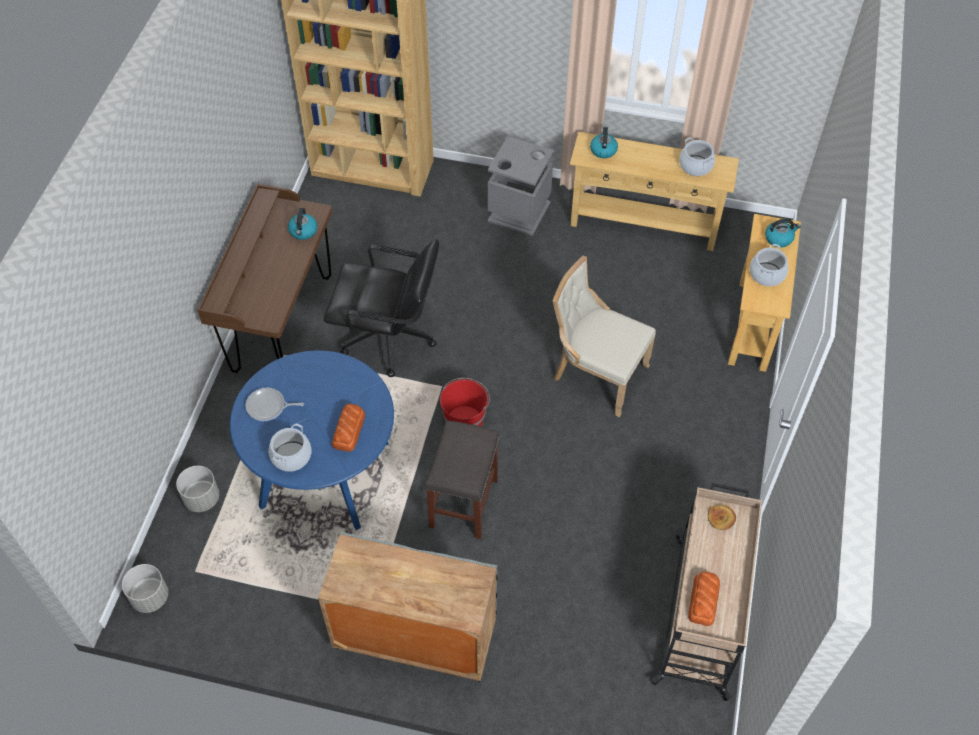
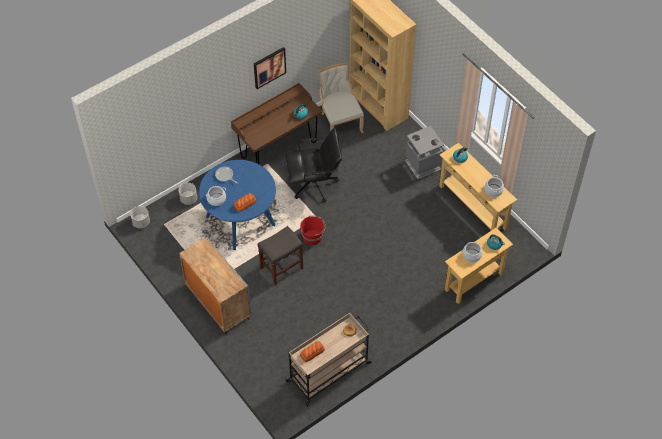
camera: 40 degrees right, 0 degrees up
black office chair [324,239,439,377] -> black office chair turned 60 degrees counterclockwise [285,128,342,202]
beige chair [553,256,656,417] -> beige chair moved to [318,62,364,133]
none -> picture [254,47,286,89]

